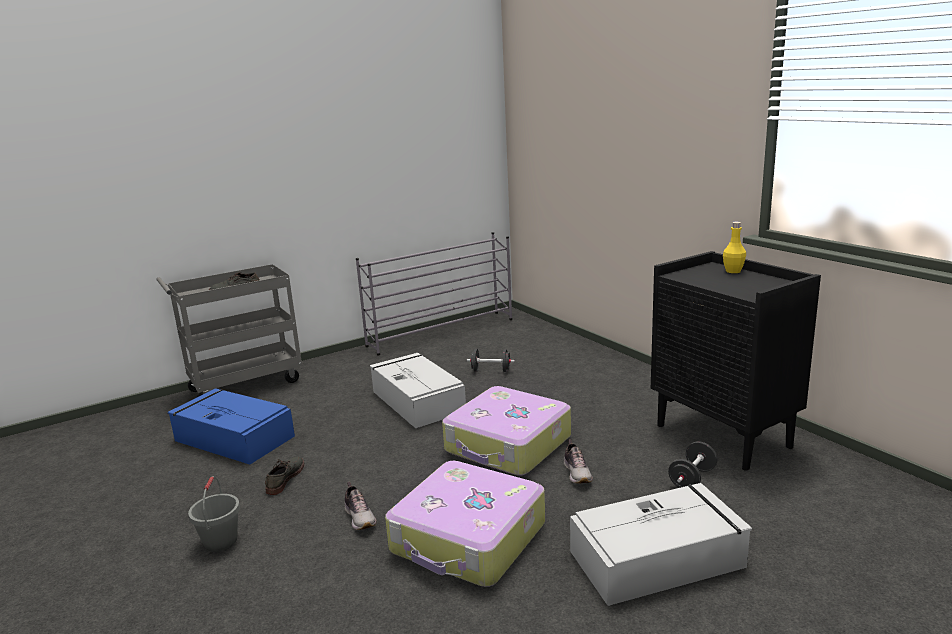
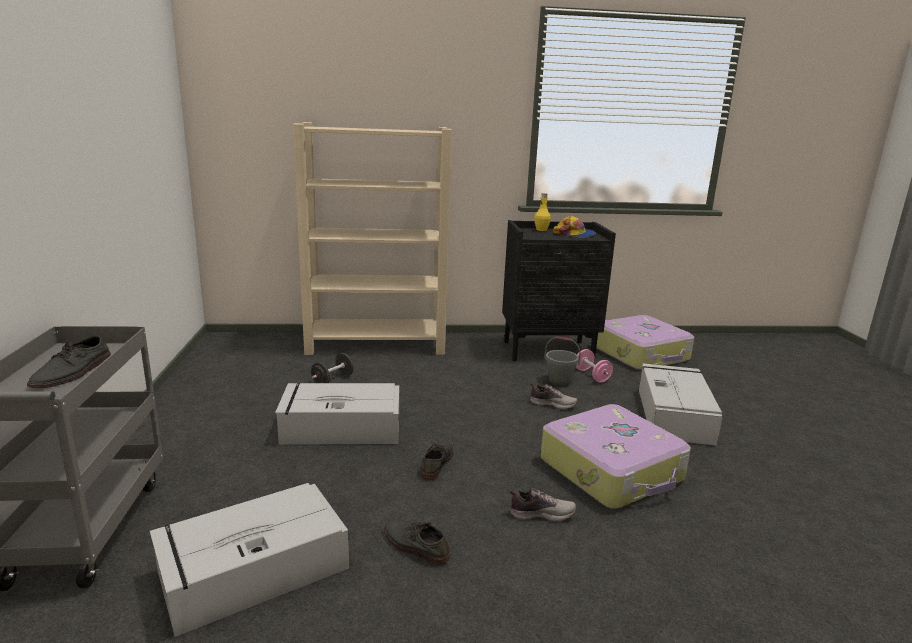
camera: 65 degrees left, 0 degrees up
blue storage box [168,388,295,465] -> grey storage box [150,483,349,637]
grey bucket [188,476,240,552] -> grey bucket moved to [545,336,581,386]
grey shoe rack [356,232,512,355] -> none
suitcase [442,386,571,476] -> suitcase moved to [596,315,695,370]
black dumbbell [668,441,717,488] -> pink dumbbell [576,349,613,383]
none -> beige bookcase [293,122,452,355]
none -> grey shoe [420,441,454,480]
none -> cap [553,216,596,238]

